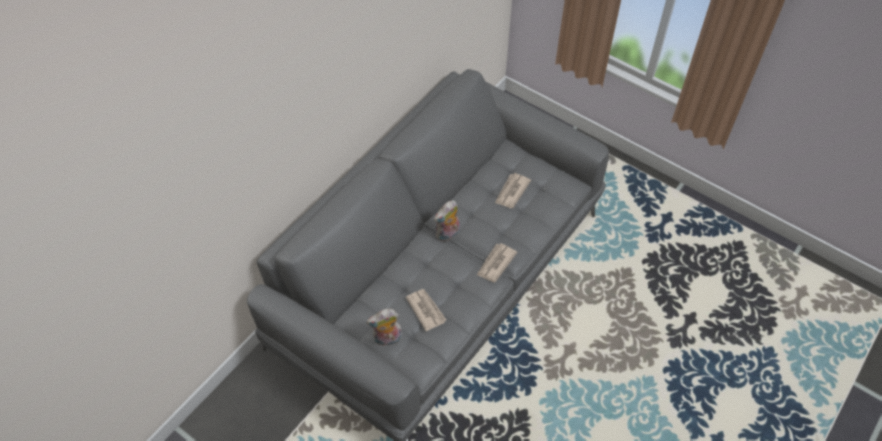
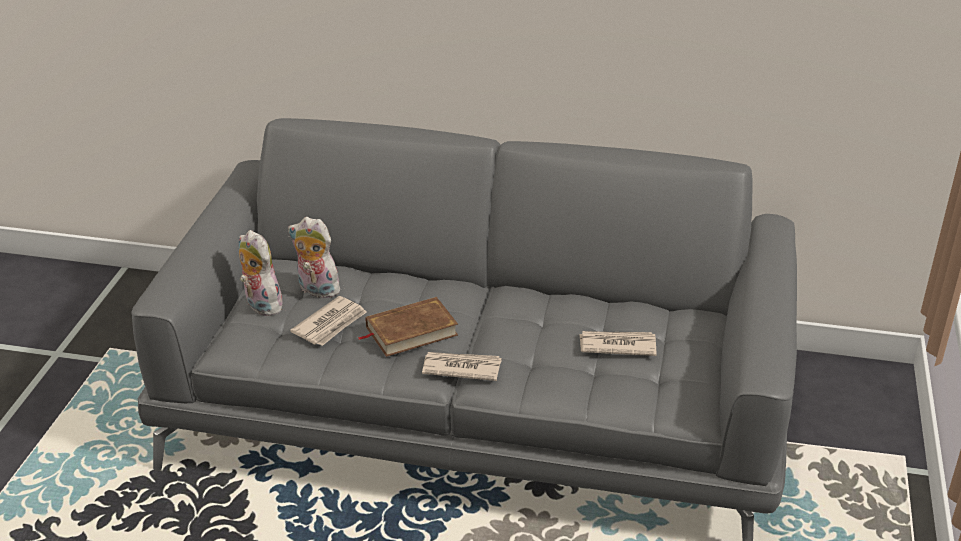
camera: 65 degrees right, 20 degrees down
plush toy [434,200,460,242] -> plush toy moved to [288,217,340,300]
none -> brown book [357,297,458,357]

